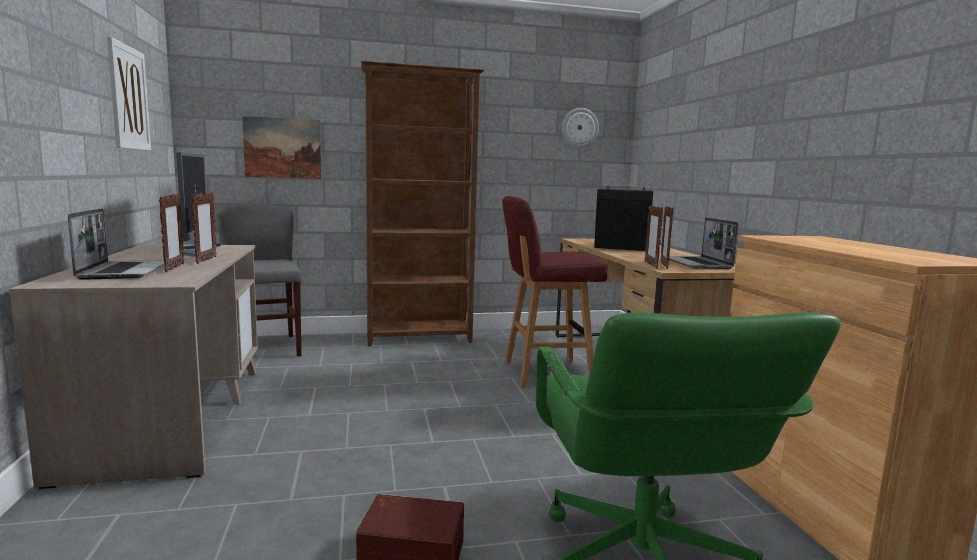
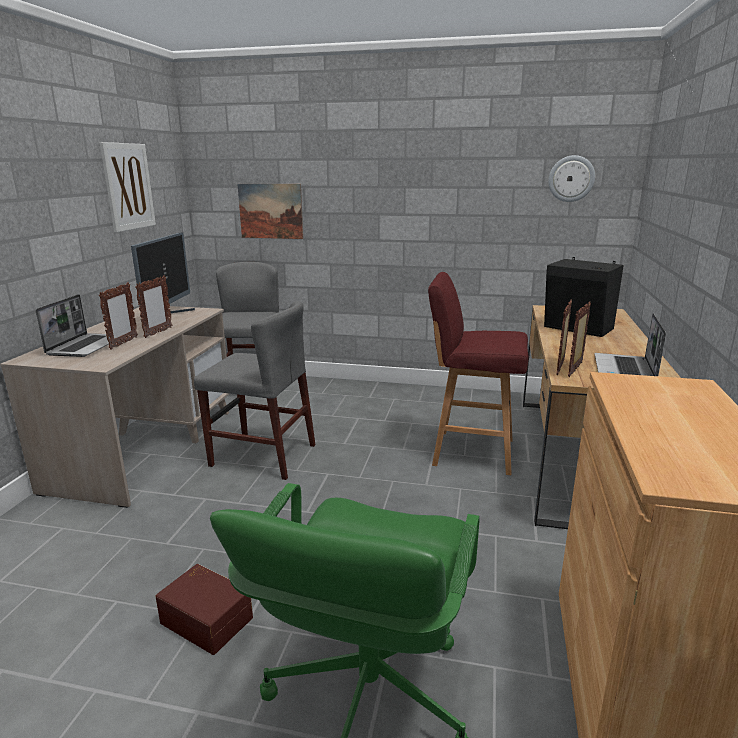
camera: 25 degrees right, 10 degrees up
brown bookcase [361,61,484,346] -> none
none -> grey chair [194,301,315,480]

